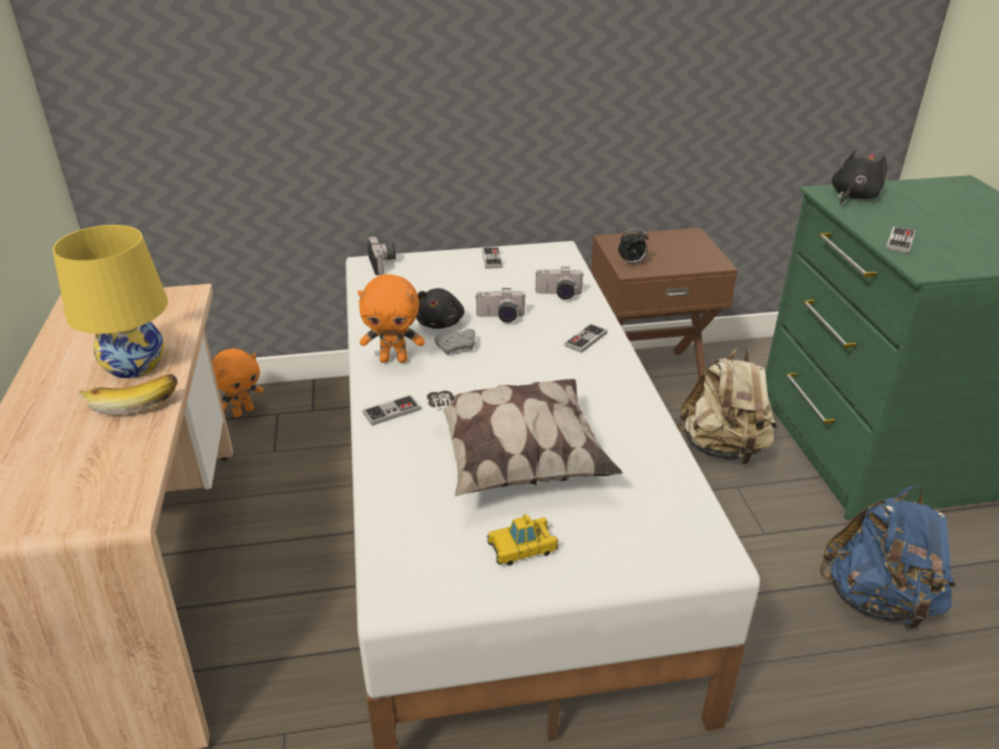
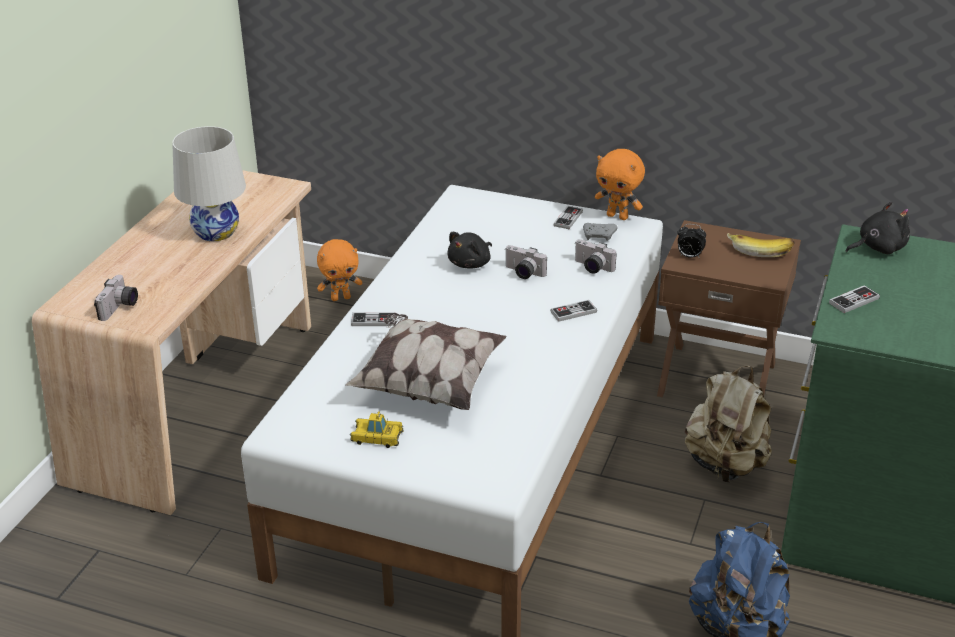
camera: 30 degrees right, 0 degrees up
yellow table lamp [53,225,168,378] -> white table lamp [172,126,246,241]
banana [77,374,177,415] -> banana moved to [727,233,795,257]
orange plush toy [358,274,425,363] -> orange plush toy moved to [595,149,645,220]
camera [367,237,396,275] -> camera moved to [94,275,138,321]
grey game controller [434,329,475,356] -> grey game controller moved to [583,223,618,241]

